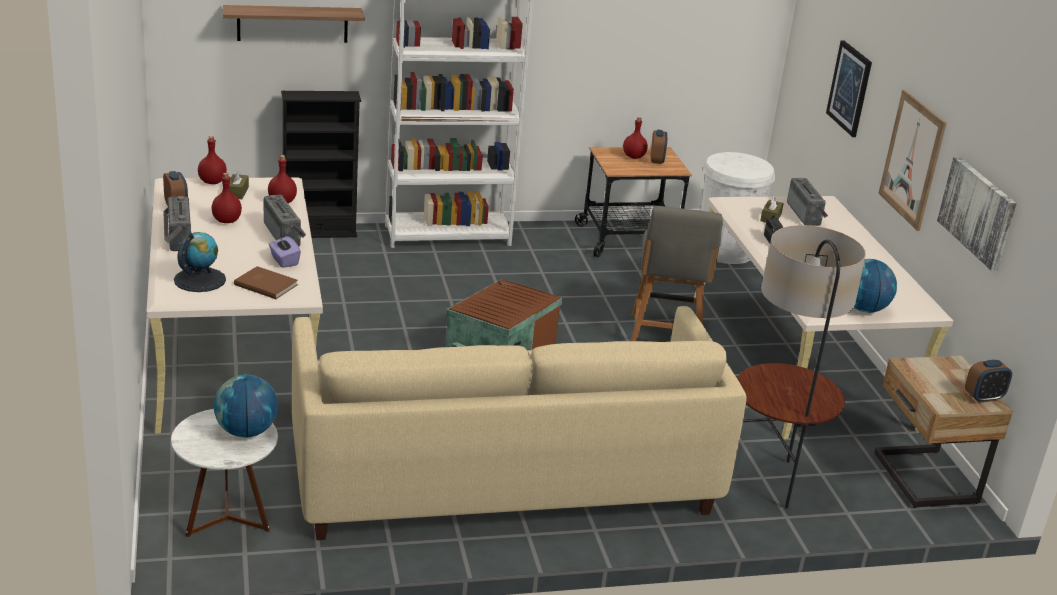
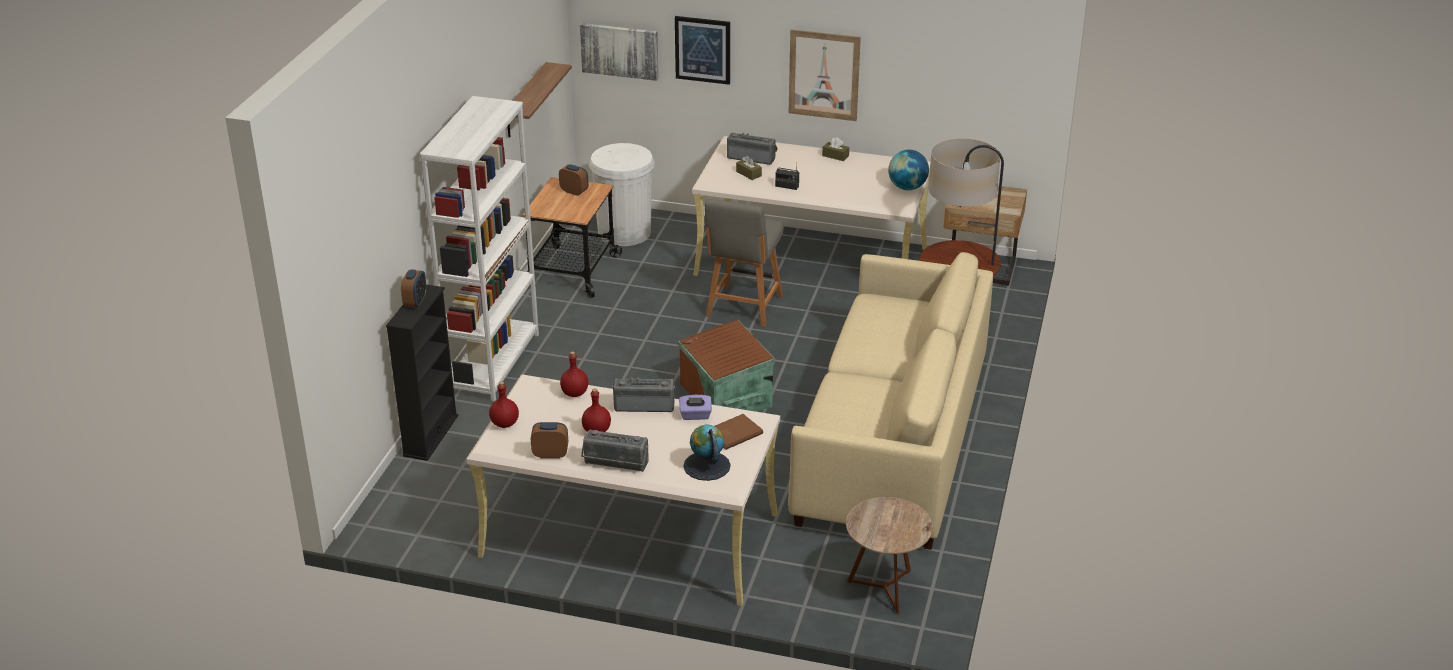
camera: 60 degrees left, 5 degrees up
white side table [171,409,278,537] -> brown side table [846,497,933,615]
globe [214,375,278,437] -> none
shelf [223,5,365,43] -> shelf moved to [508,62,572,138]
brown tissue box [229,169,249,199] -> brown tissue box moved to [822,137,849,161]
red bottle [623,117,648,159] -> none
grey chair [631,206,723,341] -> grey chair turned 75 degrees clockwise [705,199,784,327]
picture [937,157,1017,271] -> picture moved to [580,23,659,81]
alarm clock [965,360,1012,403] -> alarm clock moved to [401,269,427,308]

